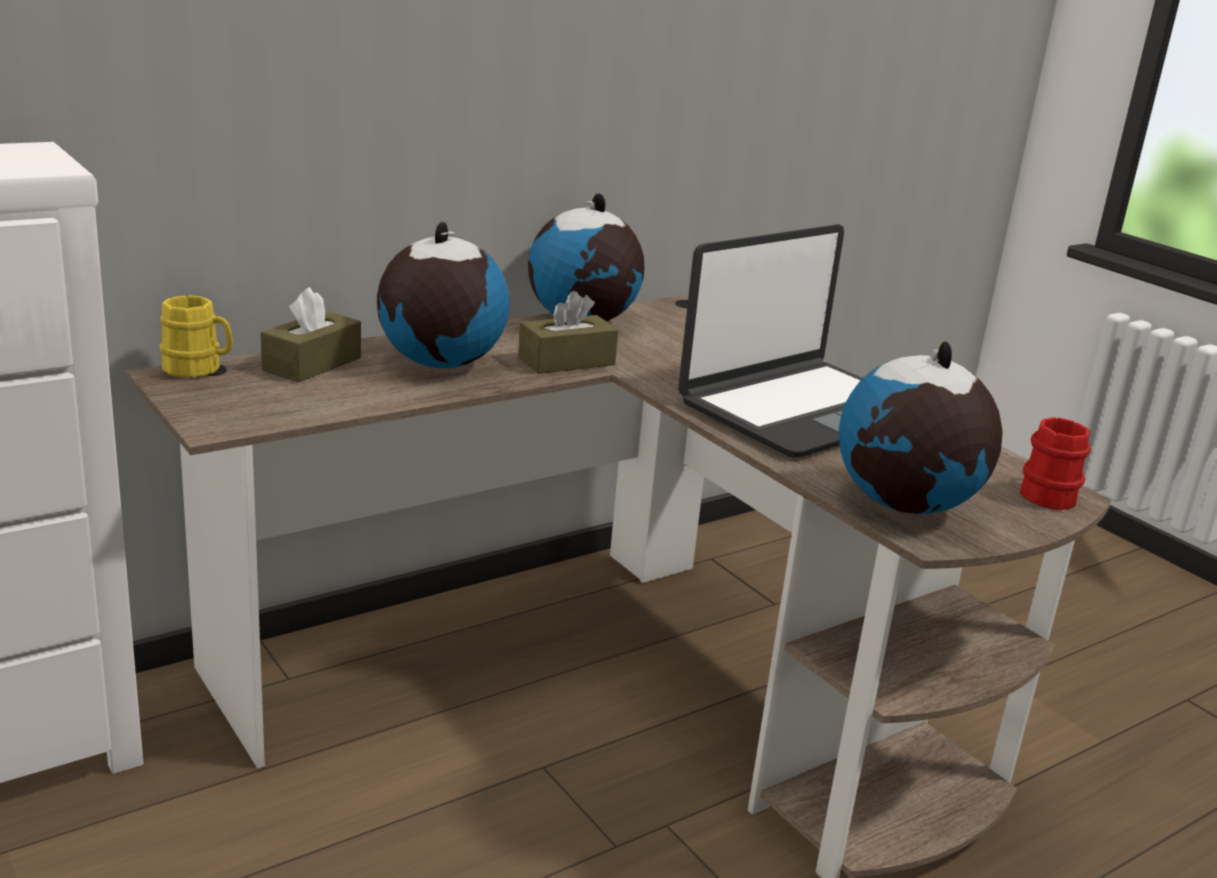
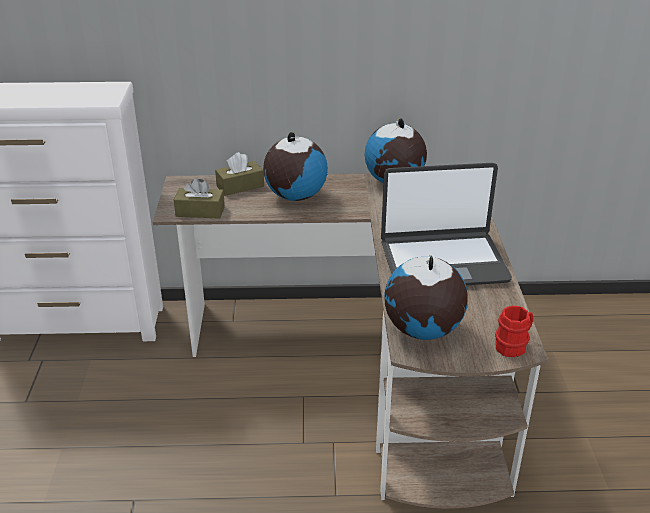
camera: 35 degrees right, 10 degrees up
yellow mug [159,295,233,378] -> none
brown tissue box [518,291,618,374] -> brown tissue box moved to [174,178,225,219]

